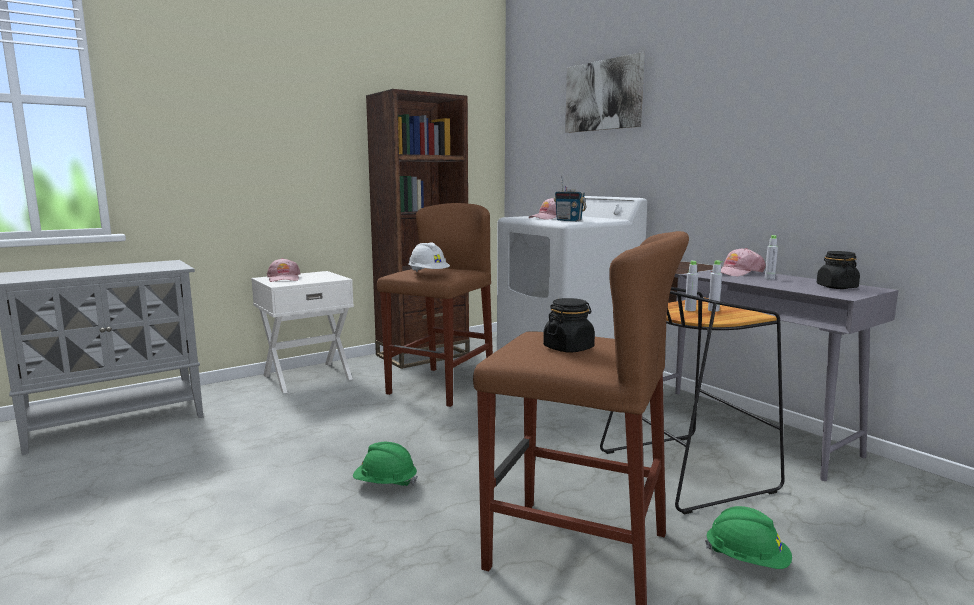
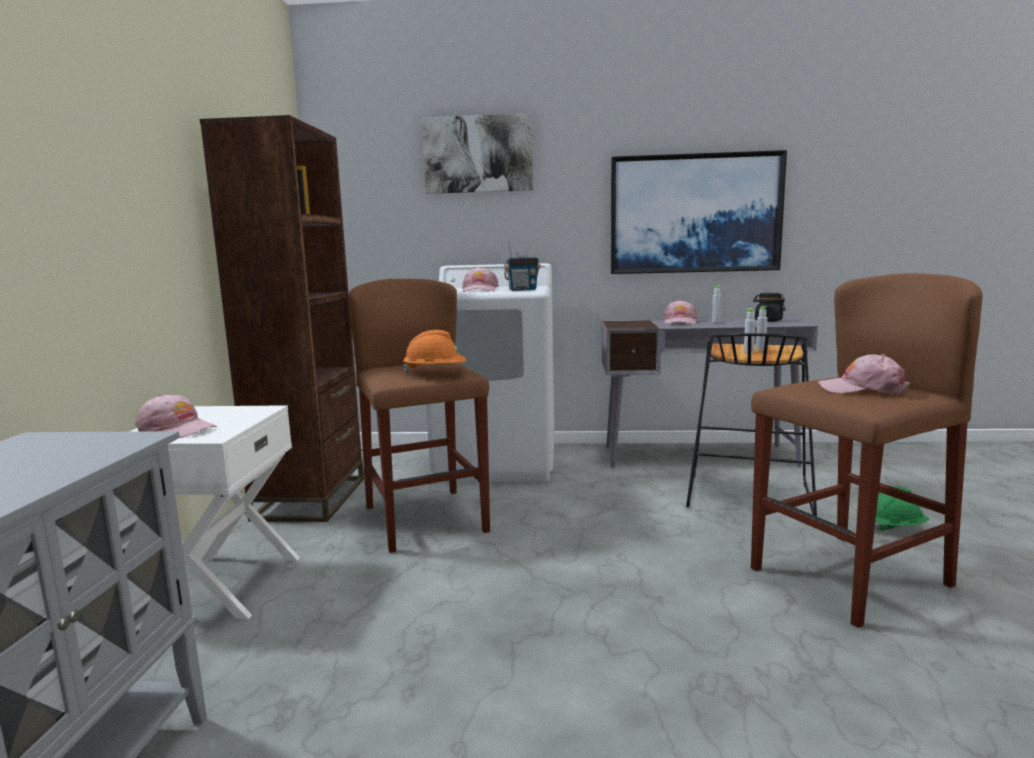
camera: 50 degrees left, 0 degrees up
green hard hat [353,442,418,486] -> none
white hard hat [408,242,450,272] -> orange hard hat [402,330,467,374]
black jar [543,298,595,353] -> pink cap [818,354,910,394]
none -> picture [611,150,787,274]

